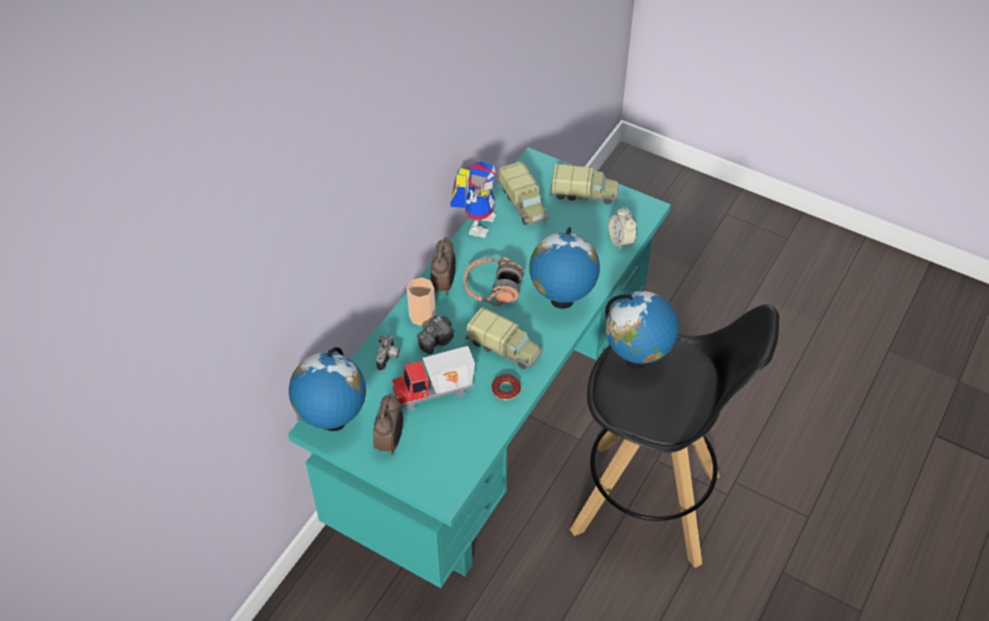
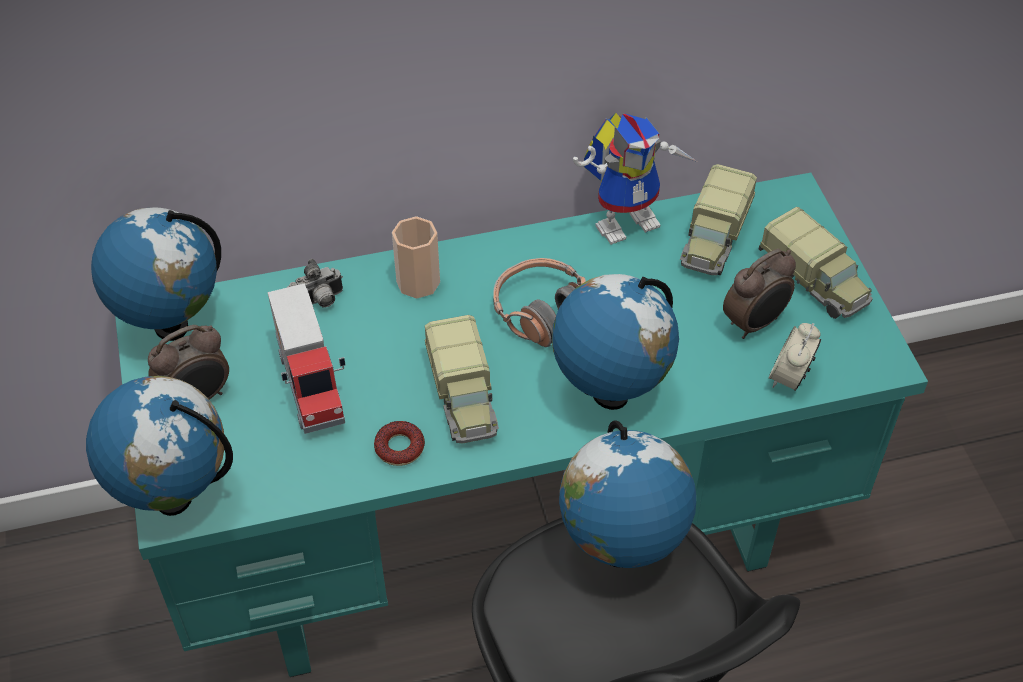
camera: 45 degrees right, 0 degrees up
toy truck [392,346,475,410] -> toy truck turned 135 degrees counterclockwise [267,283,346,434]
camera [417,316,454,354] -> none
alarm clock [431,237,456,296] -> alarm clock moved to [723,249,796,339]
none -> globe [86,376,233,516]

